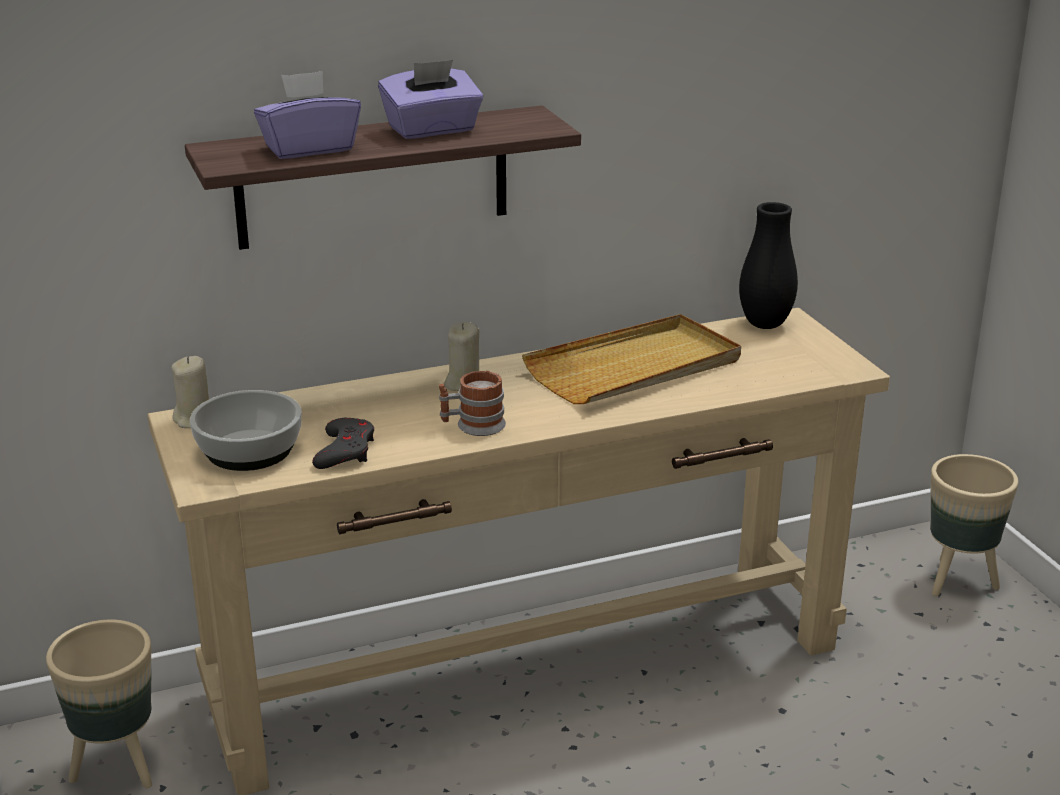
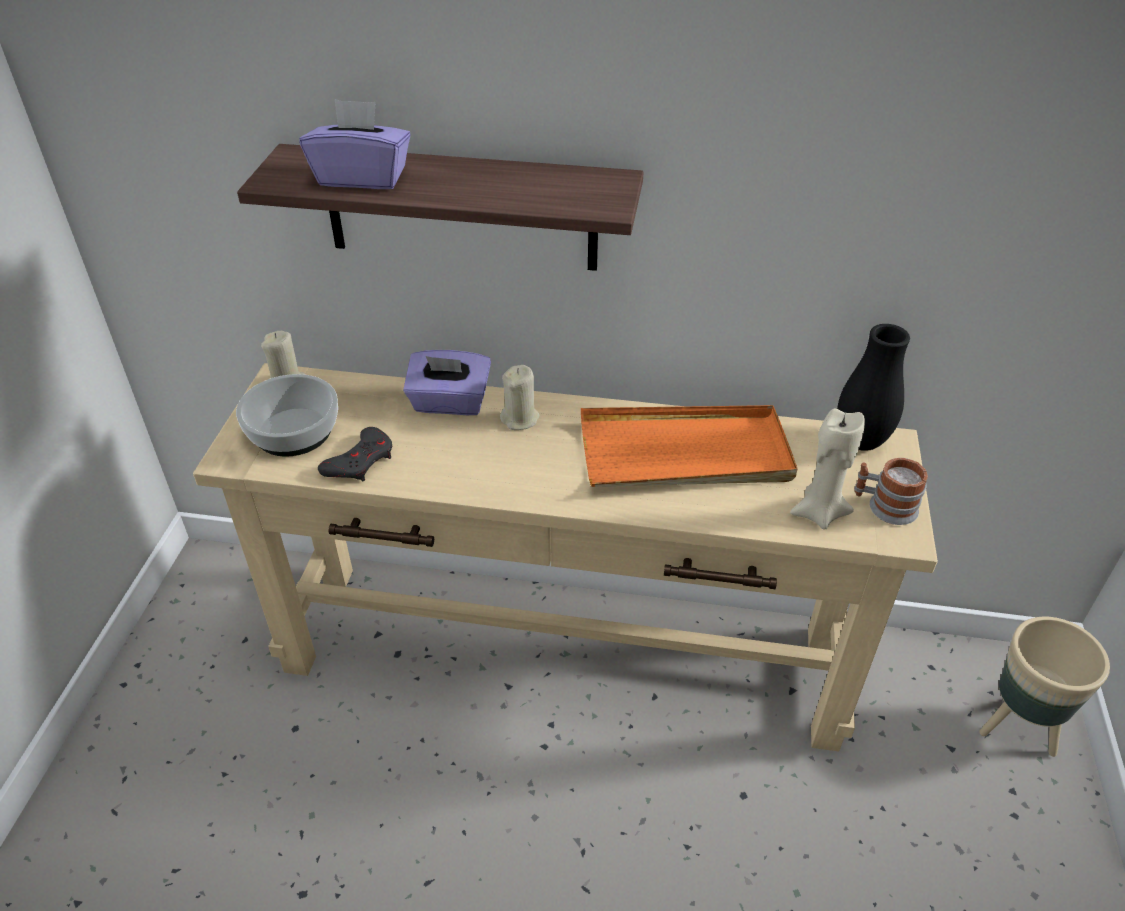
camera: 30 degrees right, 15 degrees up
beige planter [46,620,152,788] -> none
purple tissue box [378,60,483,139] -> purple tissue box moved to [403,350,491,415]
mug [439,371,506,436] -> mug moved to [854,458,928,525]
beige tray [522,314,741,404] -> orange tray [581,405,798,487]
none -> beige candle [790,408,865,530]

